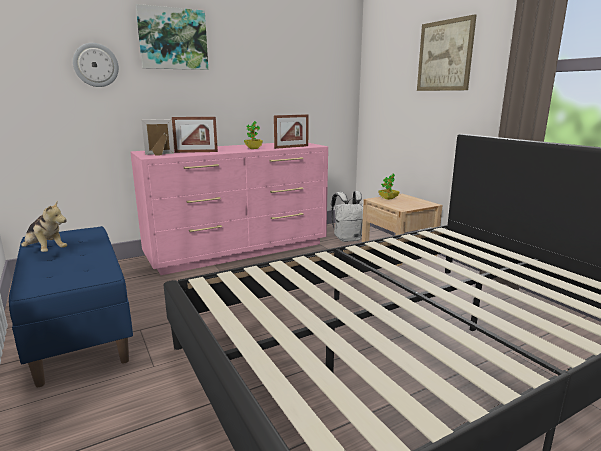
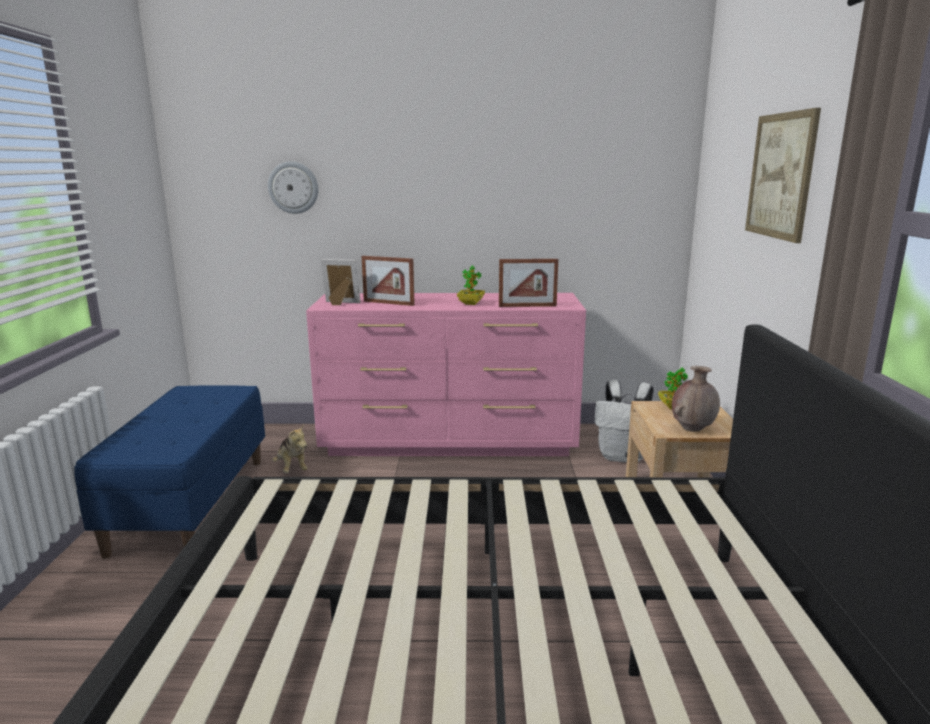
camera: 30 degrees right, 0 degrees up
plush toy [21,201,67,252] -> plush toy moved to [272,424,308,473]
picture [136,4,208,70] -> none
none -> brown vase [672,366,720,432]

